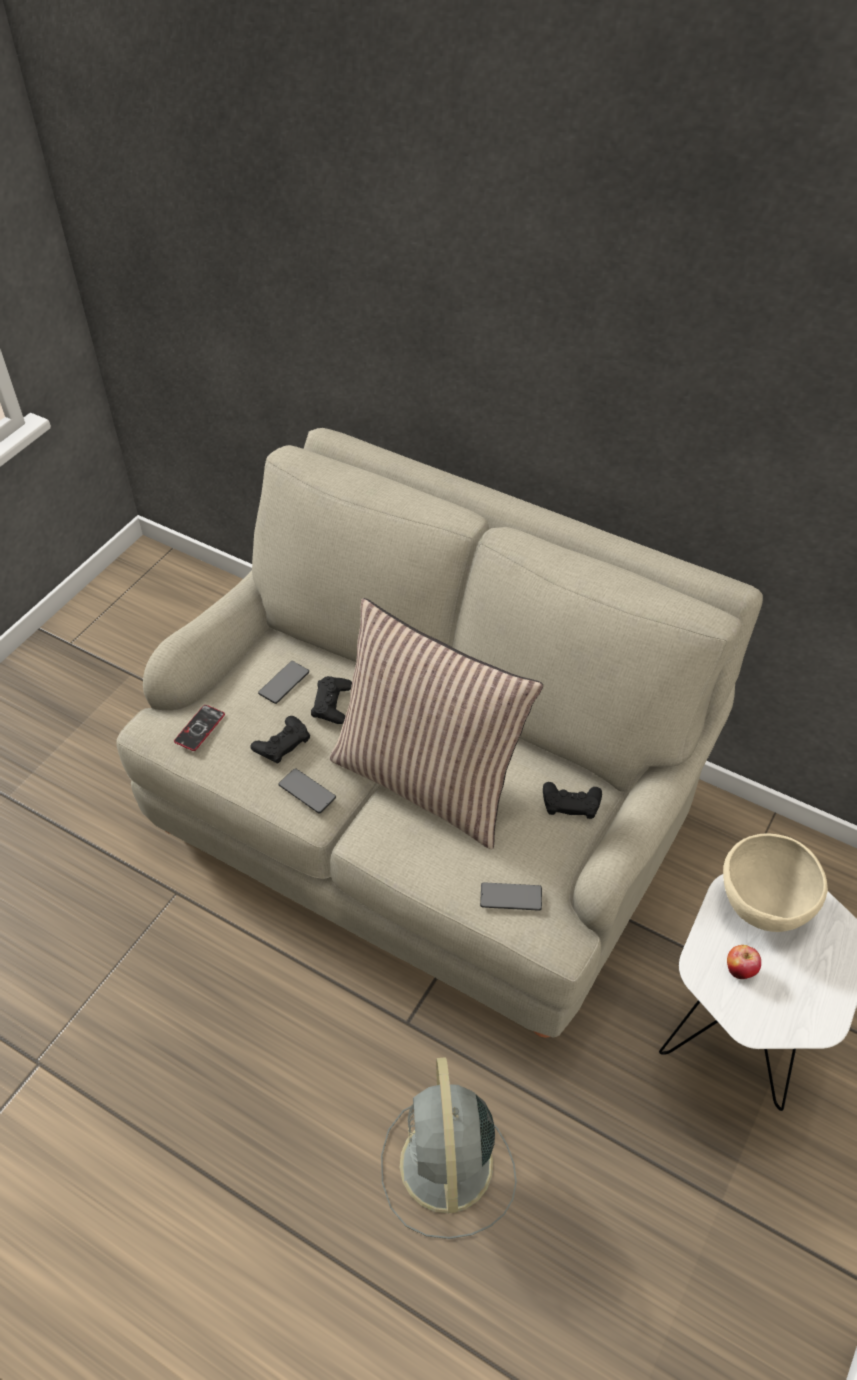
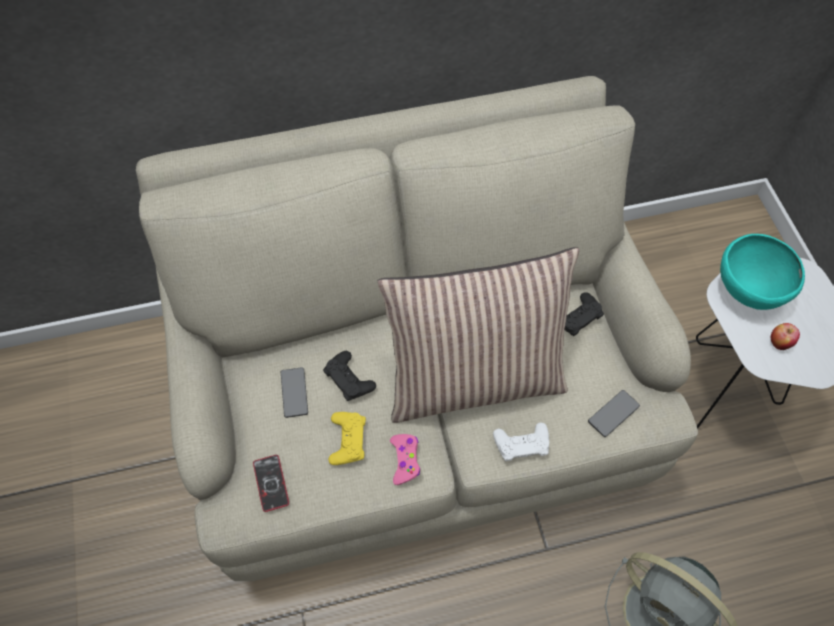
camera: 45 degrees left, 10 degrees up
black game controller [250,716,310,764] -> yellow game controller [328,412,366,465]
phone [278,768,336,814] -> pink game controller [390,434,420,485]
beige bowl [723,833,828,932] -> turquoise bowl [720,234,805,310]
none -> white game controller [493,422,549,461]

